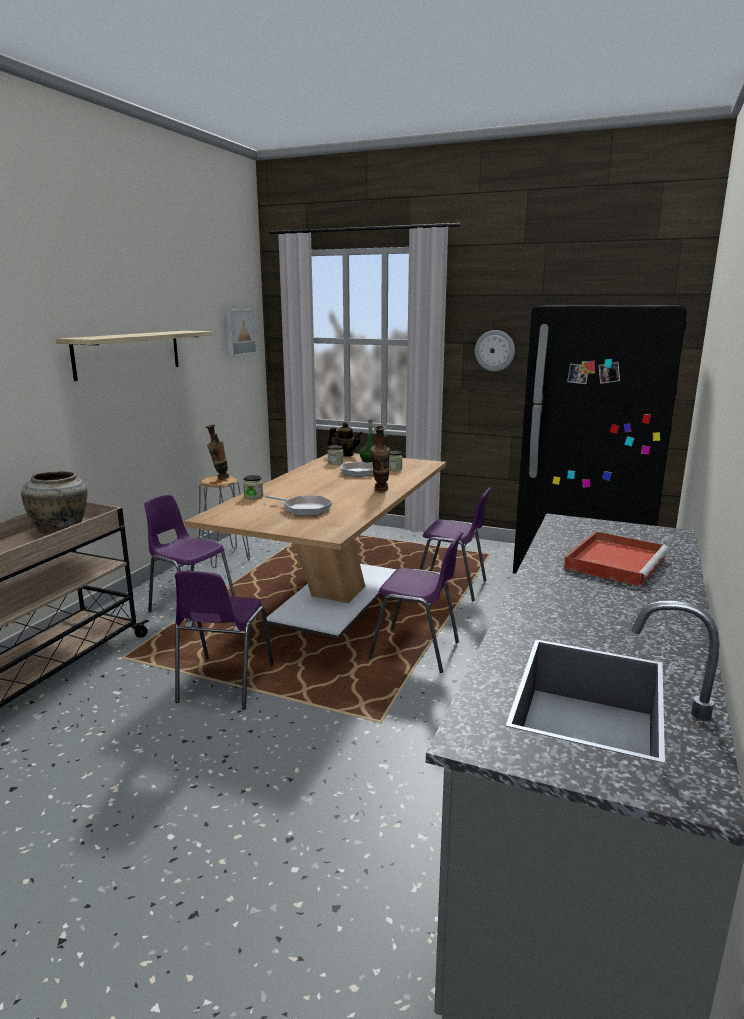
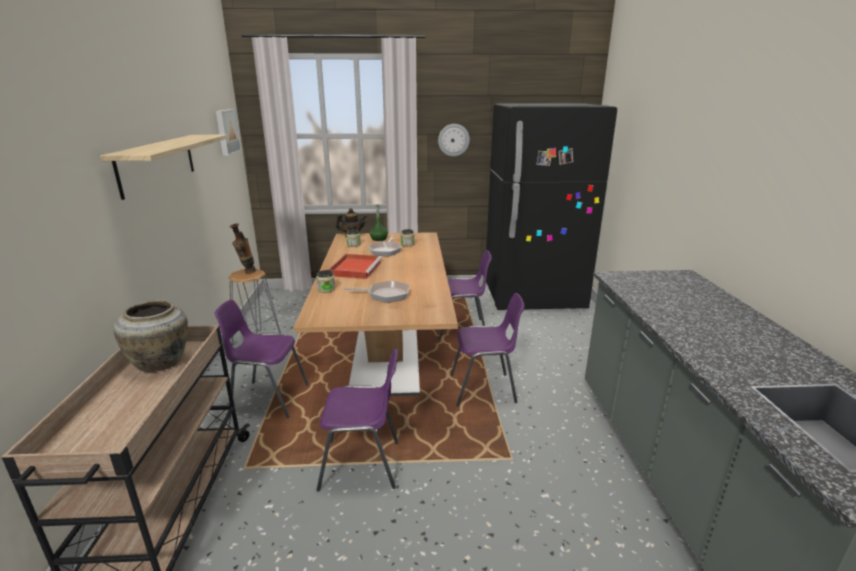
camera: 25 degrees left, 5 degrees up
purple chair [175,571,274,710] -> purple chair turned 75 degrees counterclockwise [317,349,399,492]
vase [371,426,390,492] -> none
red tray [564,531,669,587] -> red tray moved to [328,254,382,279]

